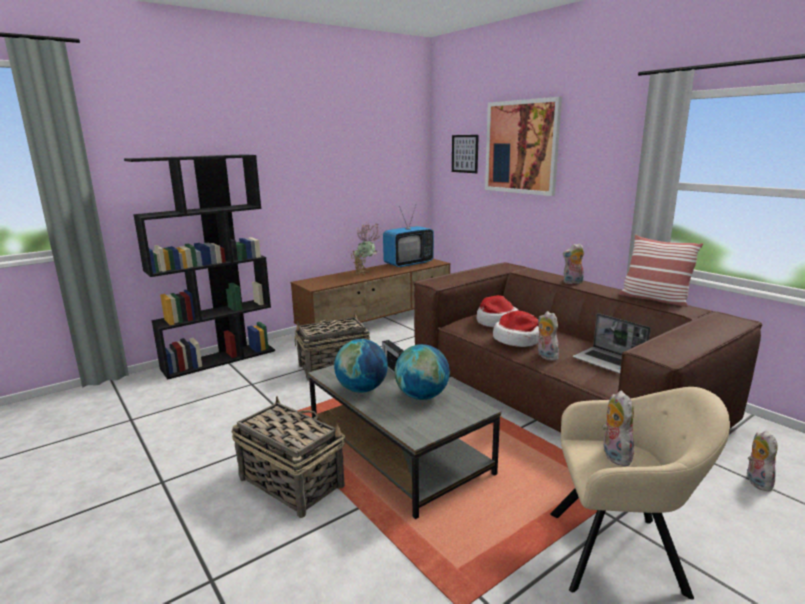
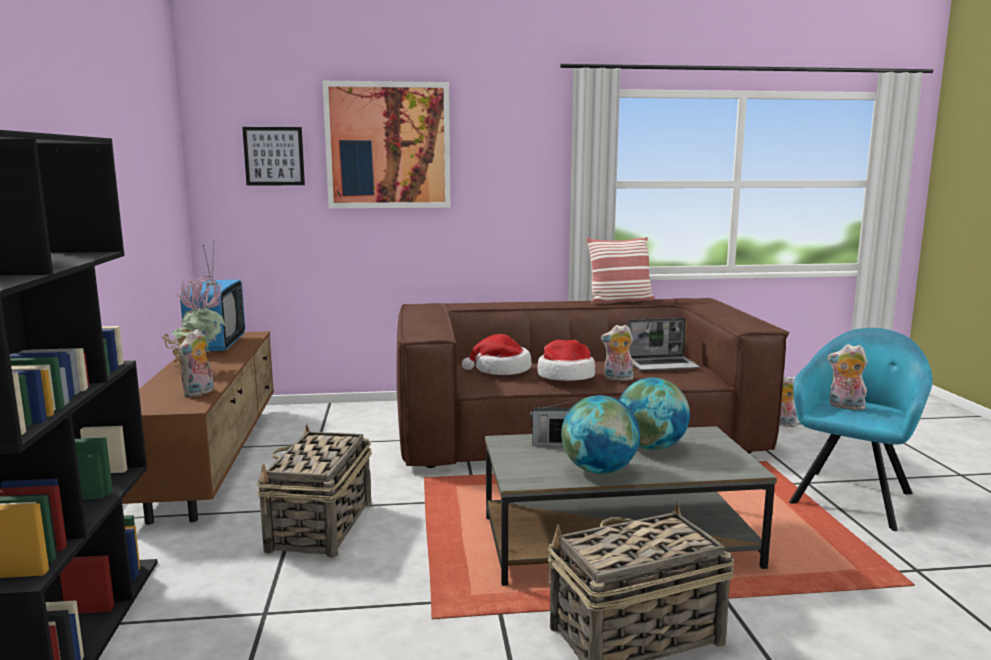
camera: 60 degrees left, 5 degrees down
beige armchair [550,387,730,600] -> turquoise armchair [789,328,933,531]
plush toy [563,243,584,284] -> plush toy moved to [178,329,214,397]

